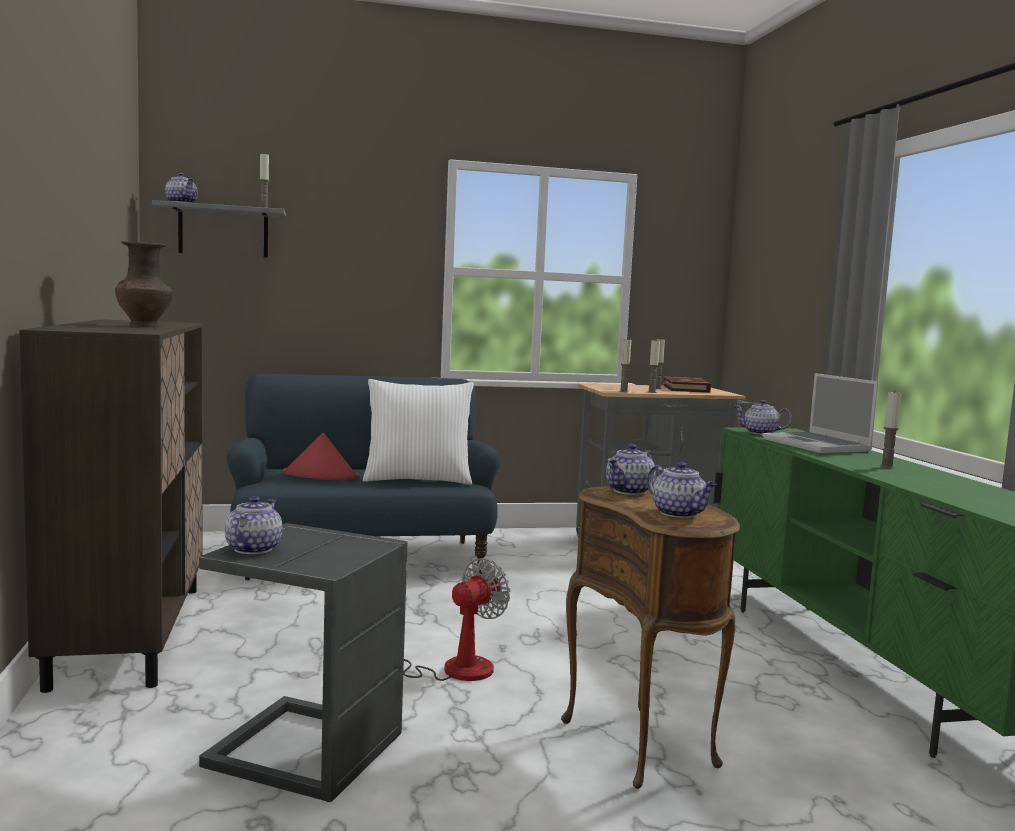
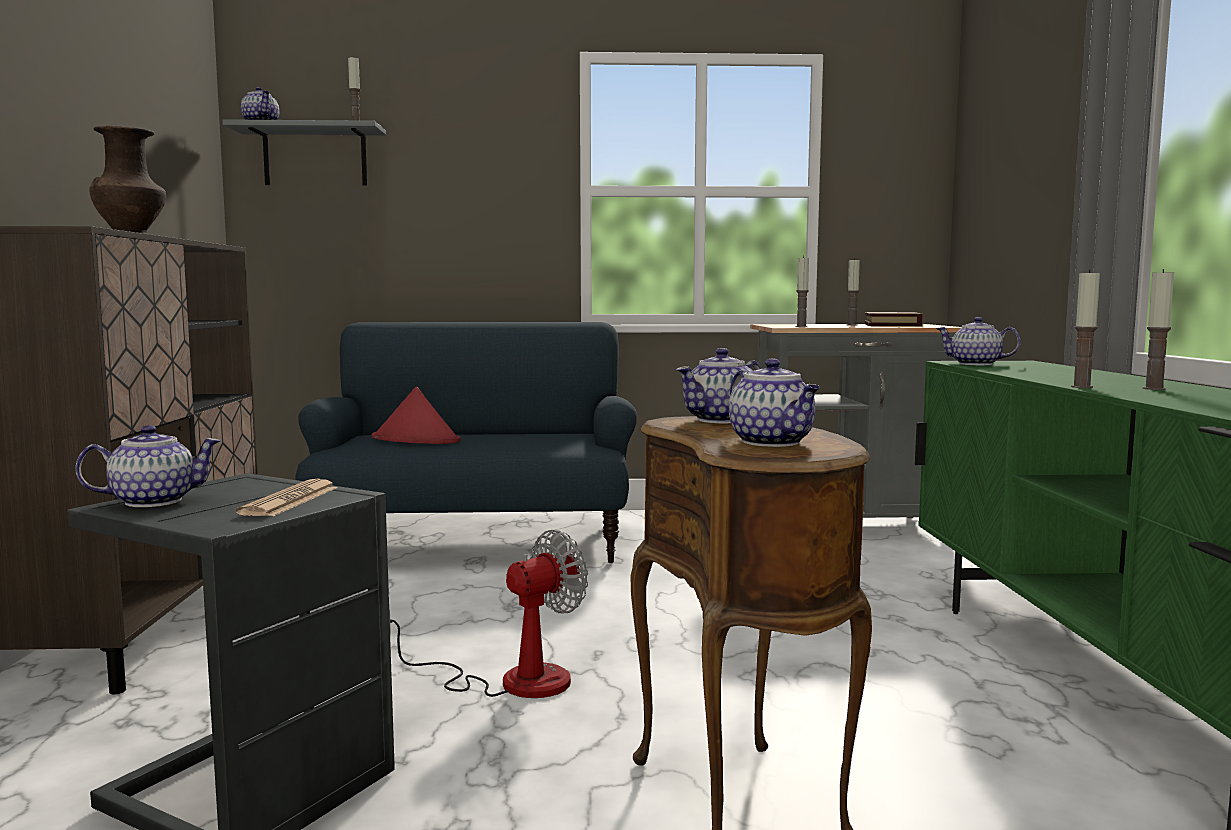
camera: 10 degrees right, 0 degrees up
teapot [225,496,282,554] -> teapot turned 45 degrees clockwise [75,425,222,507]
white pillow [363,379,474,485] -> none
candle [648,339,660,393] -> candle moved to [1071,269,1100,388]
laptop [762,373,878,453] -> none
none -> newspaper [235,479,338,516]

